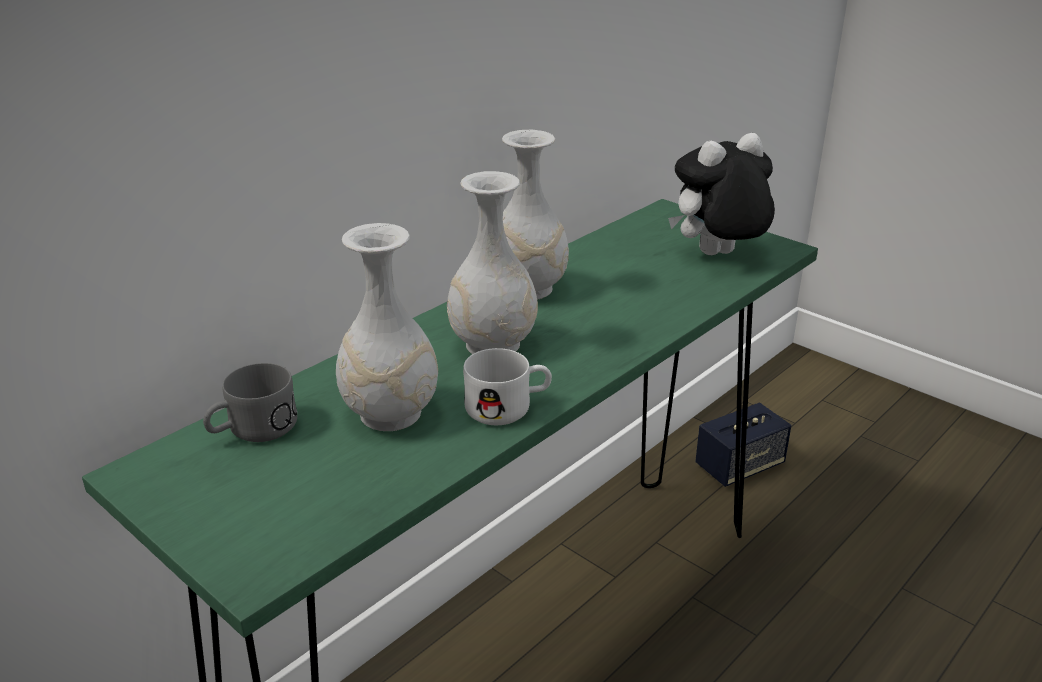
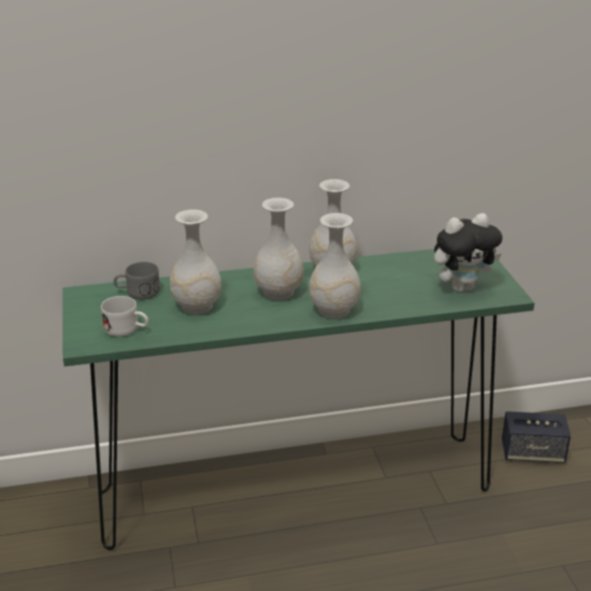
camera: 35 degrees right, 0 degrees up
white mug [463,348,552,425] -> white mug moved to [101,296,149,337]
plush toy [668,133,775,255] -> plush toy turned 150 degrees clockwise [434,213,502,292]
none -> white vase [309,213,361,319]

